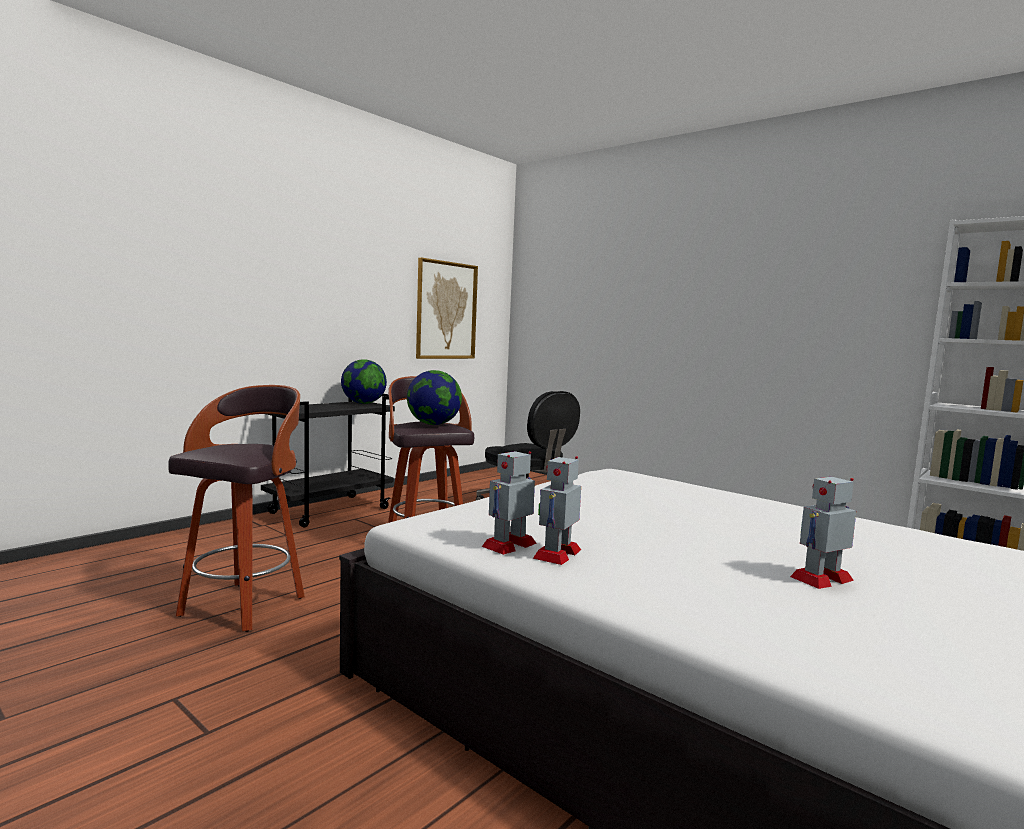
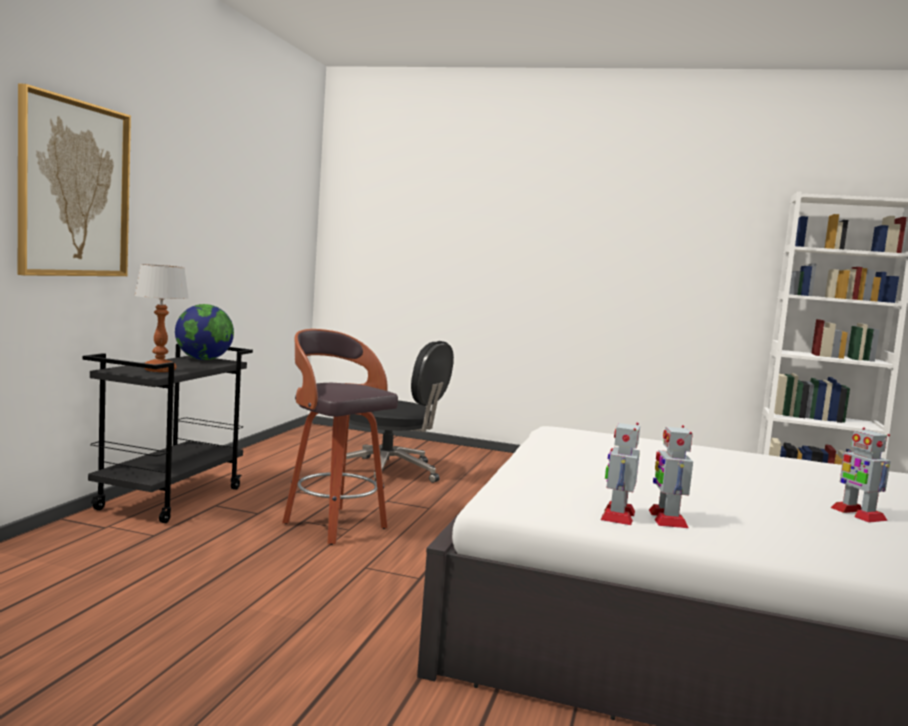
camera: 25 degrees left, 0 degrees up
stool [168,385,305,632] -> none
globe [407,370,462,425] -> none
picture [416,257,478,359] -> picture moved to [18,84,131,276]
toy robot [790,477,856,589] -> toy robot turned 60 degrees counterclockwise [831,427,890,523]
none -> table lamp [134,264,189,372]

